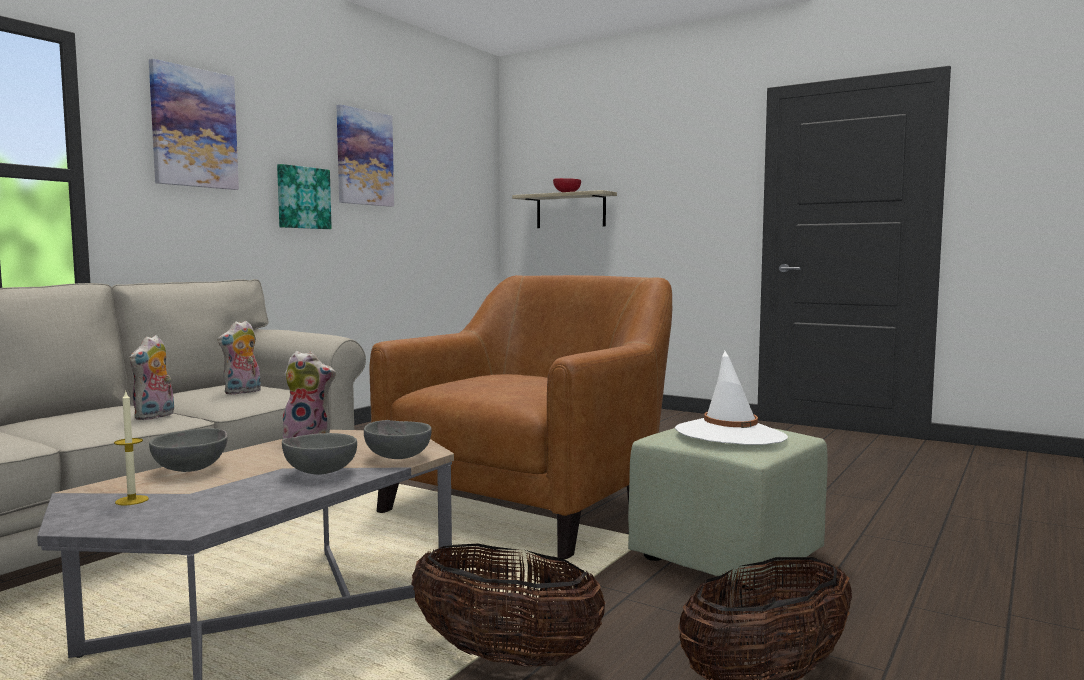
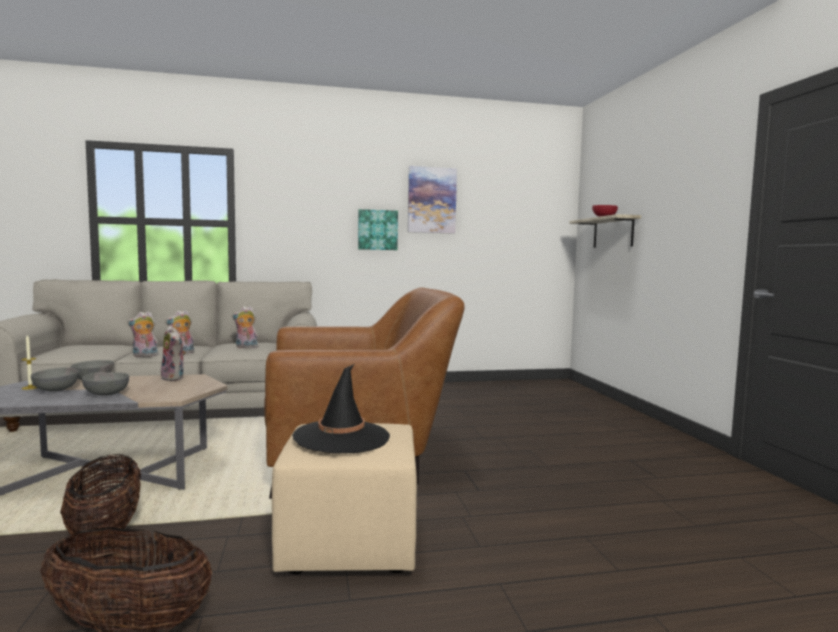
camera: 45 degrees right, 0 degrees up
picture [149,59,239,190] -> none
grey bowl [364,420,432,459] -> grey bowl moved to [31,367,79,392]
green ottoman [628,428,828,591] -> beige ottoman [272,423,417,574]
white hat [675,351,788,445] -> black hat [292,364,390,454]
none -> plush toy [127,311,159,357]

